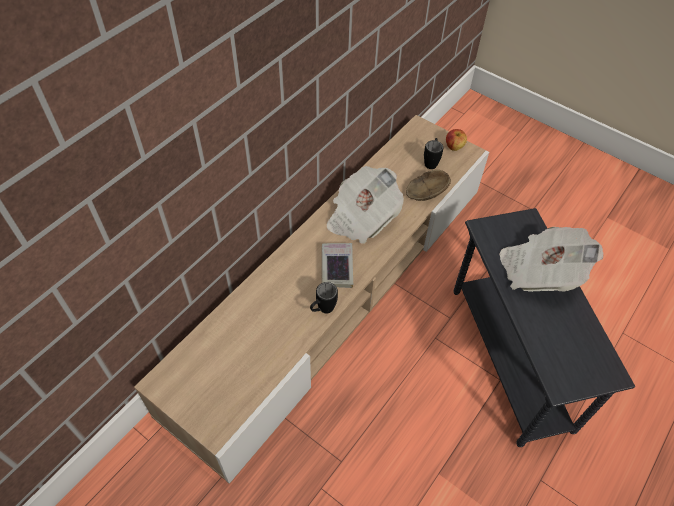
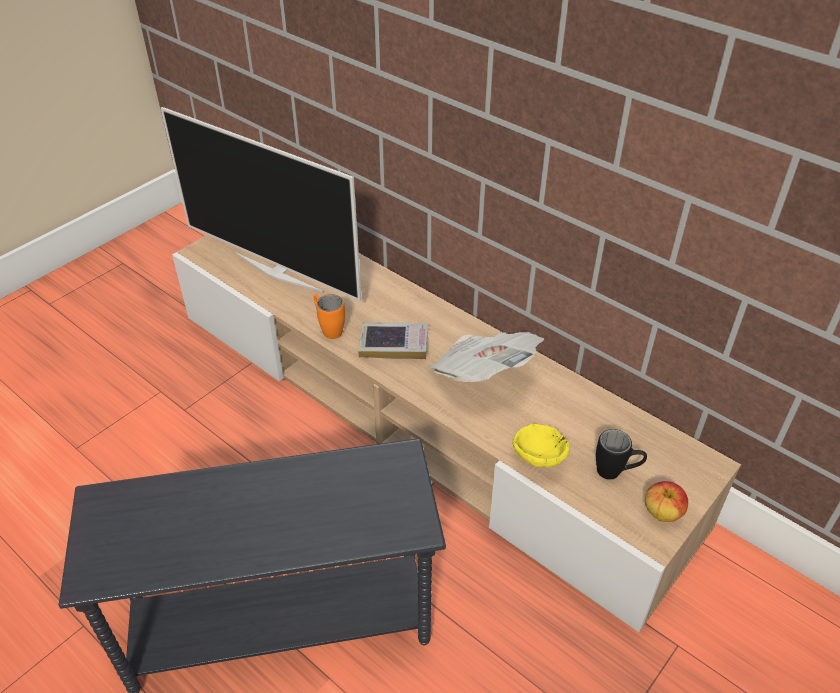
camera: 95 degrees right, 10 degrees down
black mug [310,282,338,313] -> orange mug [314,294,345,339]
brown bowl [406,170,451,201] -> yellow bowl [512,424,570,467]
newspaper [499,227,603,292] -> none
none -> television [161,107,362,301]

